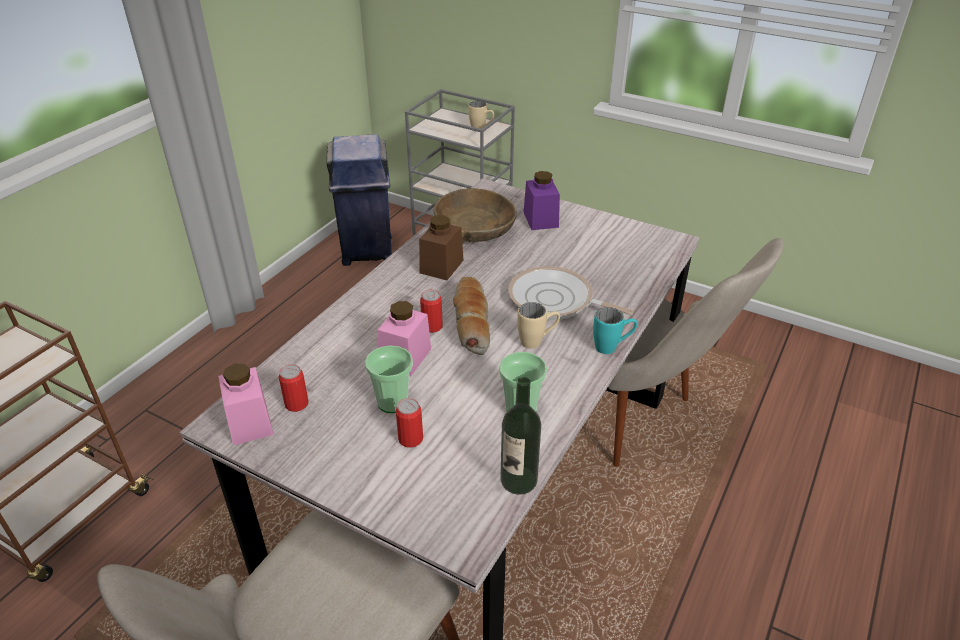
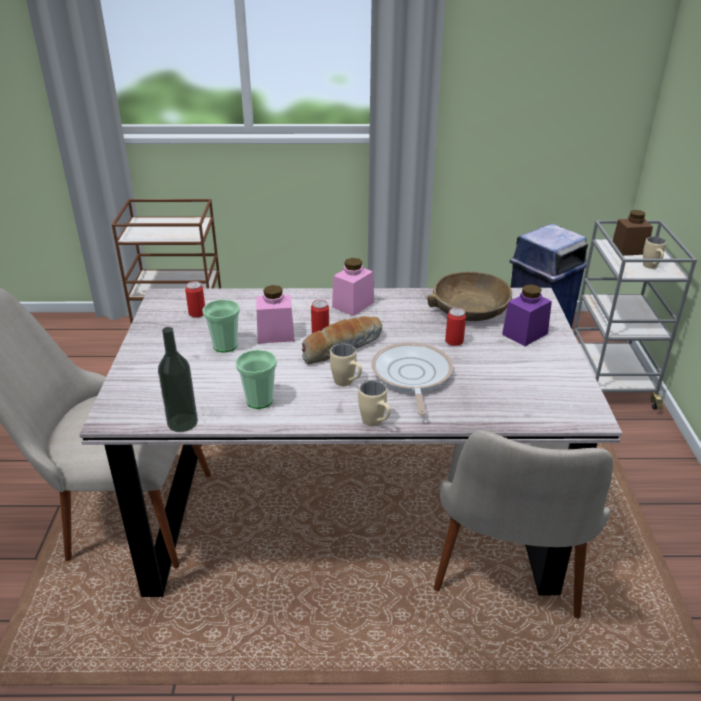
camera: 60 degrees right, 5 degrees down
pink jar [218,364,274,446] -> pink jar moved to [332,258,374,316]
can [396,398,423,448] -> can moved to [445,308,466,346]
brown jar [419,215,464,280] -> brown jar moved to [611,210,653,256]
turquoise mug [593,307,637,354] -> beige mug [358,380,390,426]

